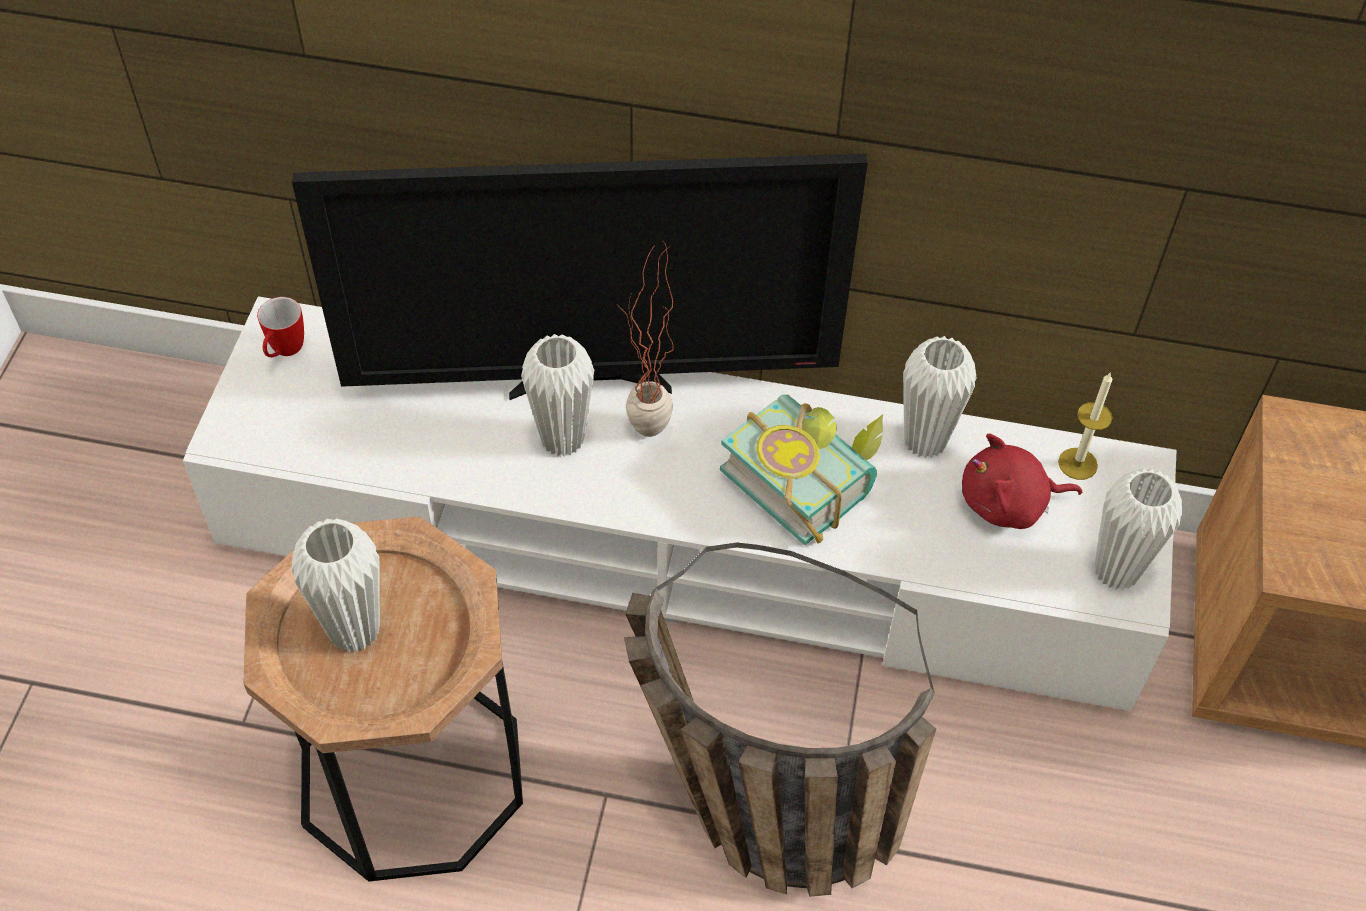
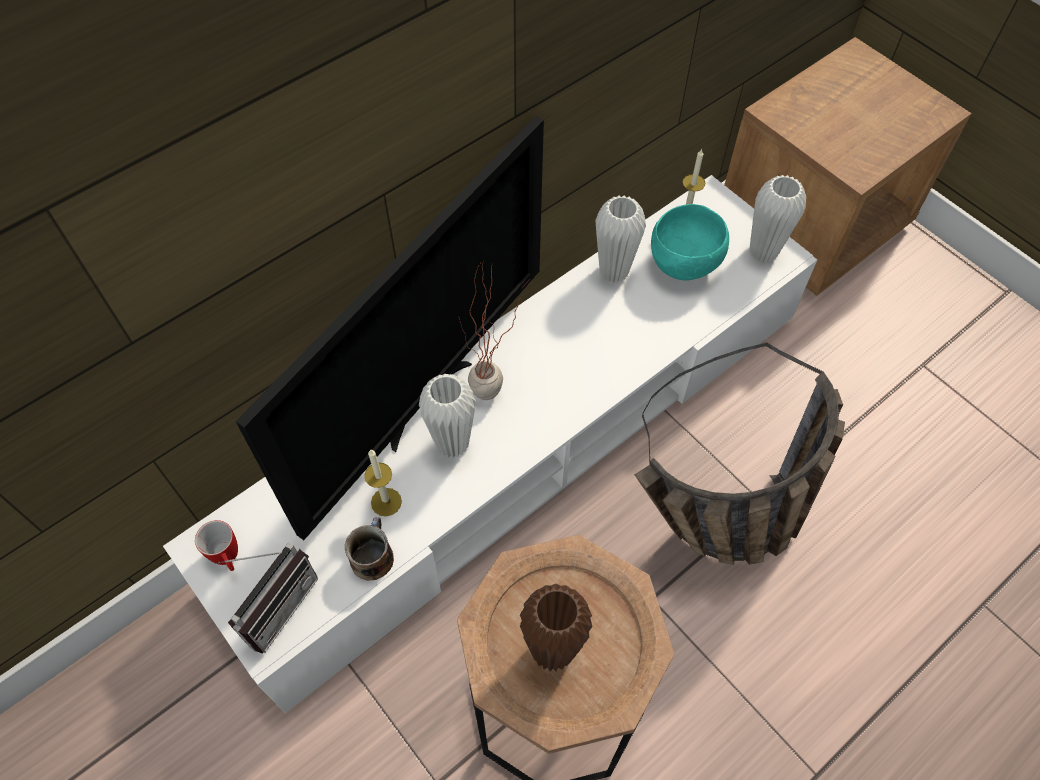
camera: 50 degrees left, 5 degrees up
white vase [291,518,380,652] -> brown vase [520,584,593,671]
book [720,395,883,545] -> none
red plush toy [962,433,1082,529] -> turquoise bowl [651,204,729,281]
none -> radio [218,542,318,654]
none -> mug [345,517,394,581]
none -> candle [364,449,402,516]

